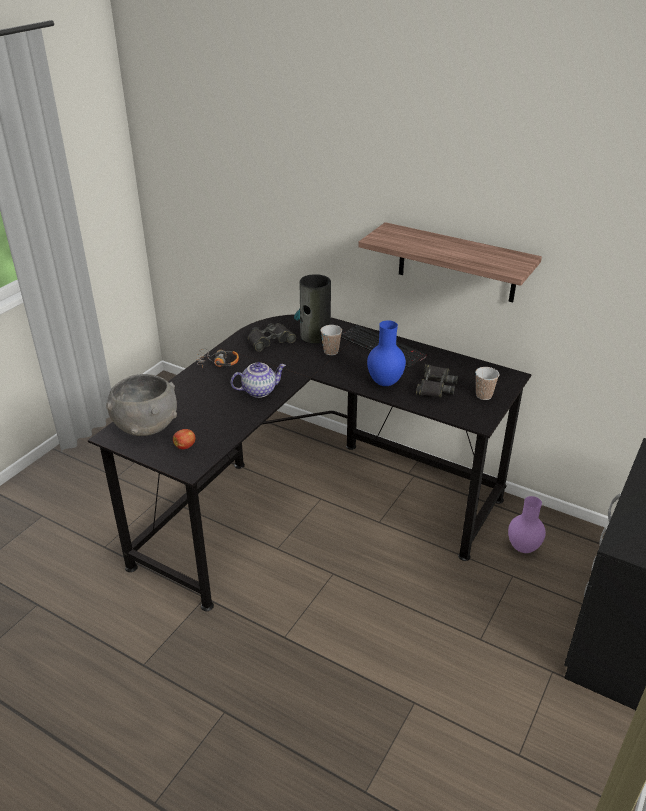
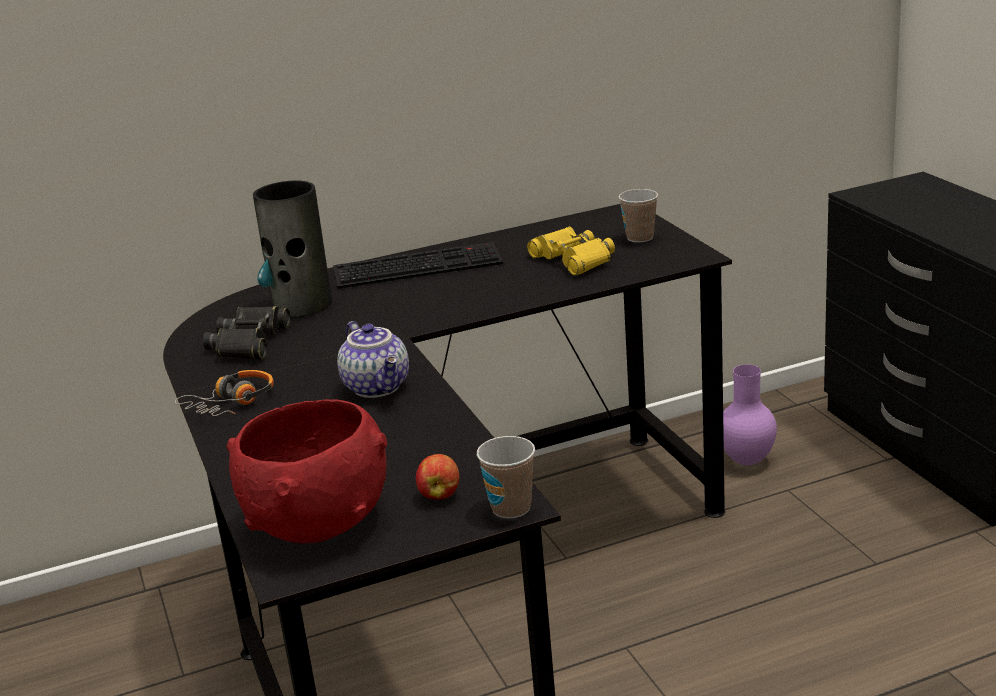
camera: 50 degrees left, 10 degrees down
grey bowl [106,374,177,436] -> red bowl [227,399,387,544]
teapot [231,362,286,398] -> teapot turned 135 degrees clockwise [337,321,409,398]
cup [320,325,342,355] -> cup moved to [477,436,535,519]
shelf [358,222,542,303] -> none
blue vase [367,320,406,386] -> none
black binoculars [416,364,458,398] -> yellow binoculars [527,226,615,276]

